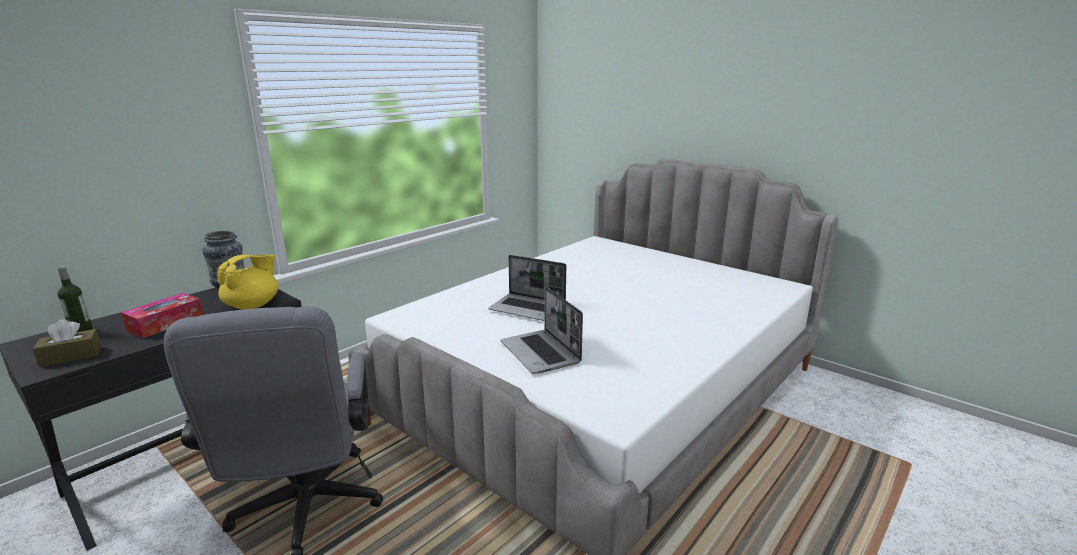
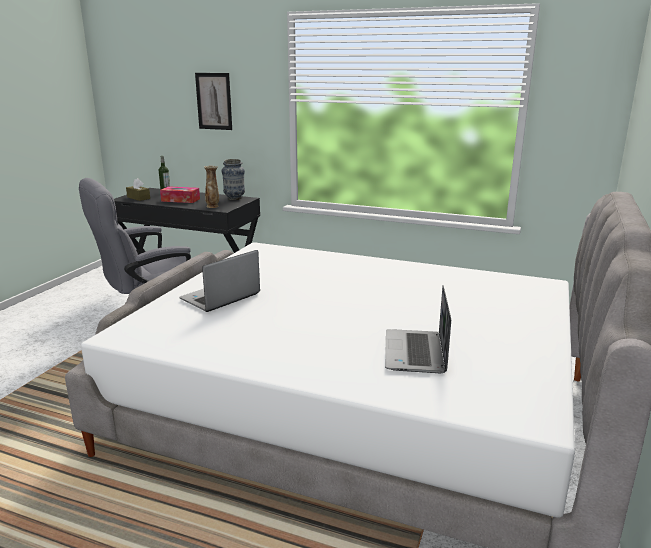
camera: 70 degrees right, 0 degrees up
yellow teapot [217,254,278,310] -> vase [204,165,219,208]
laptop [488,255,566,321] -> laptop moved to [385,285,451,374]
none -> picture [195,73,232,130]

